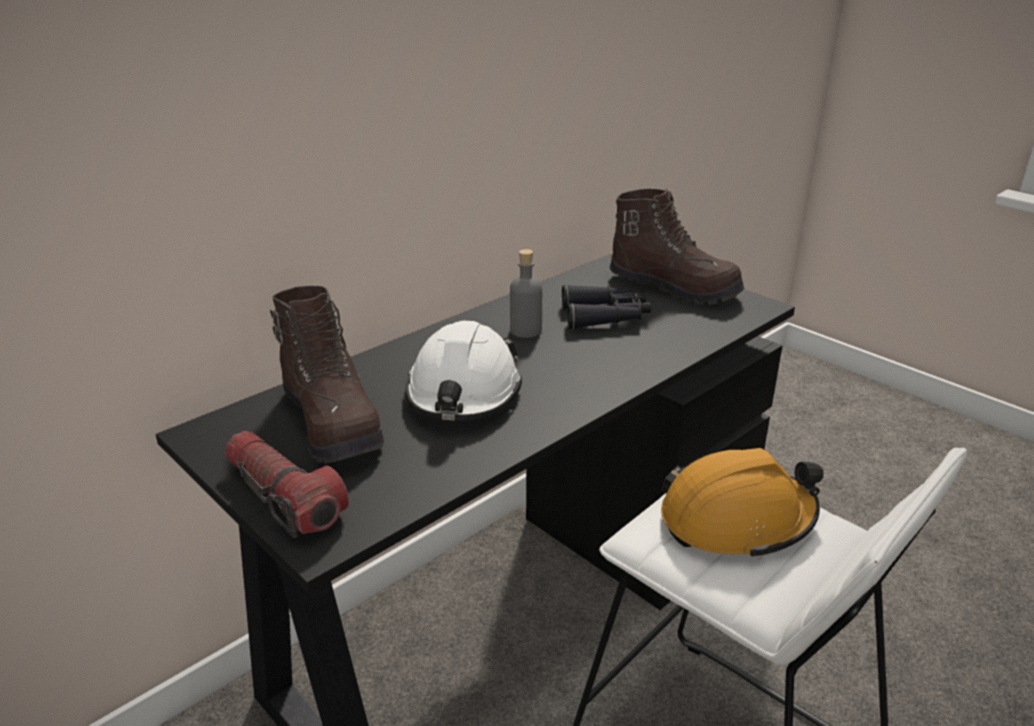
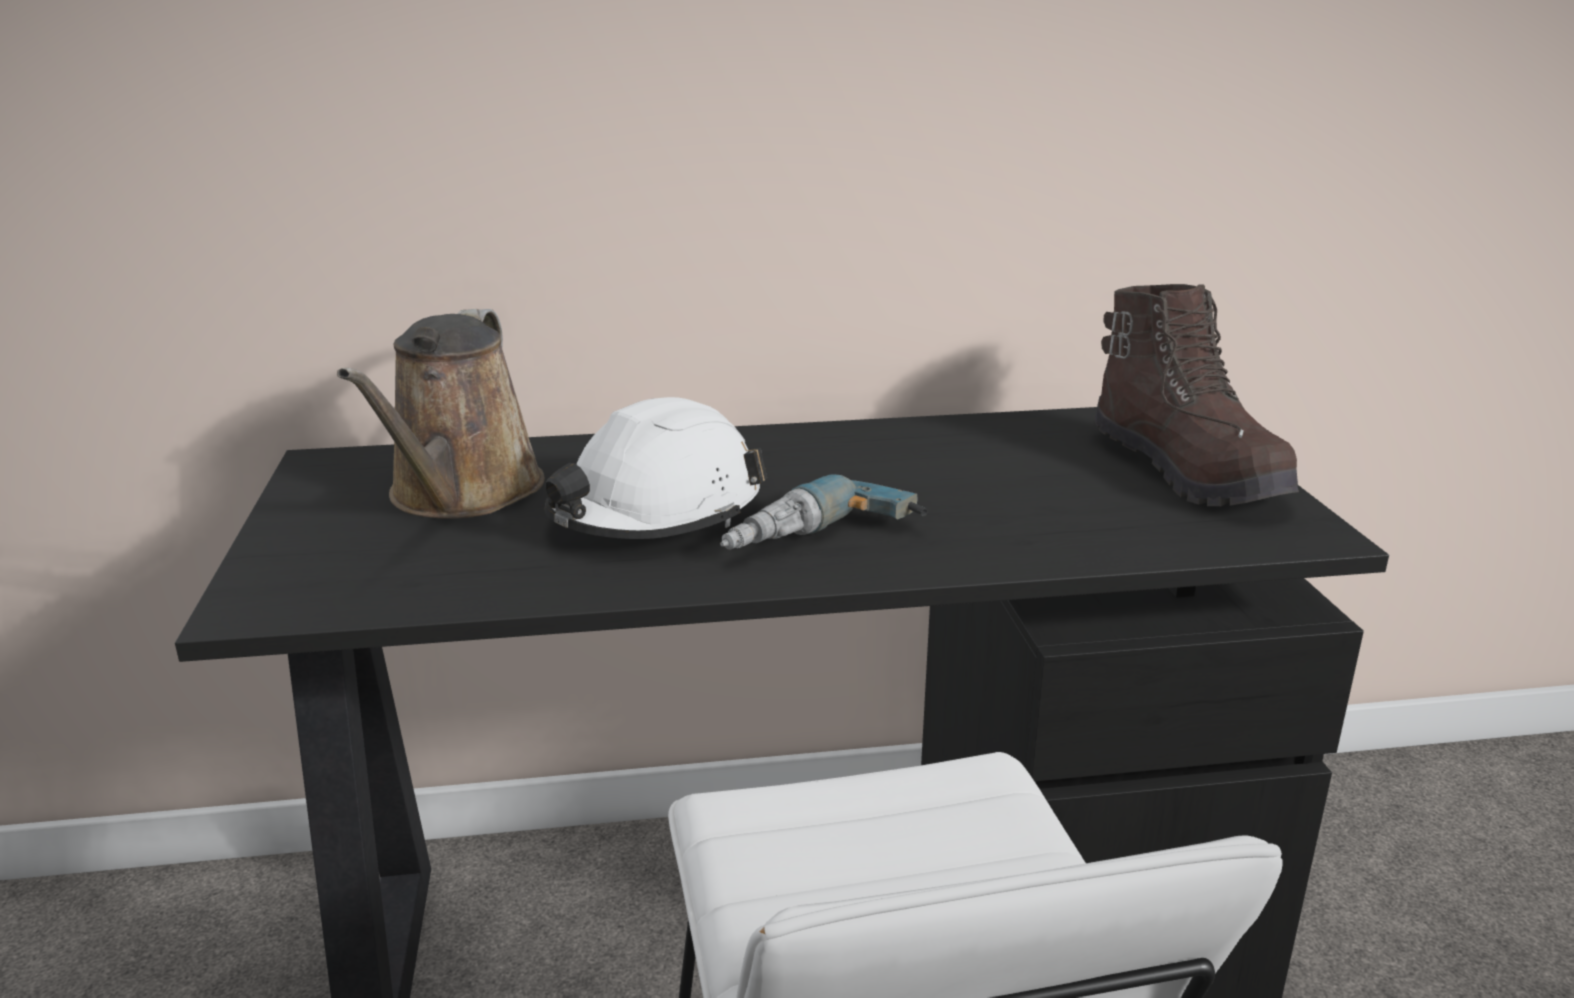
camera: 35 degrees right, 5 degrees down
flashlight [225,431,349,538] -> none
brown boot [270,286,384,463] -> brown watering can [337,309,545,519]
grey bottle [510,249,542,338] -> none
black binoculars [562,285,651,329] -> none
orange hard hat [661,448,824,560] -> none
none -> power drill [720,474,927,550]

